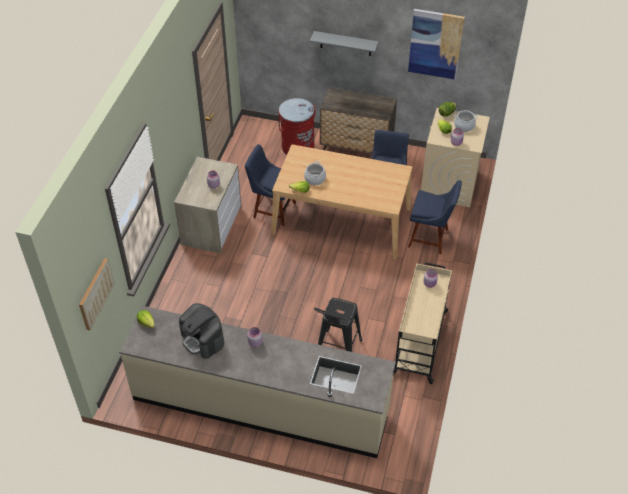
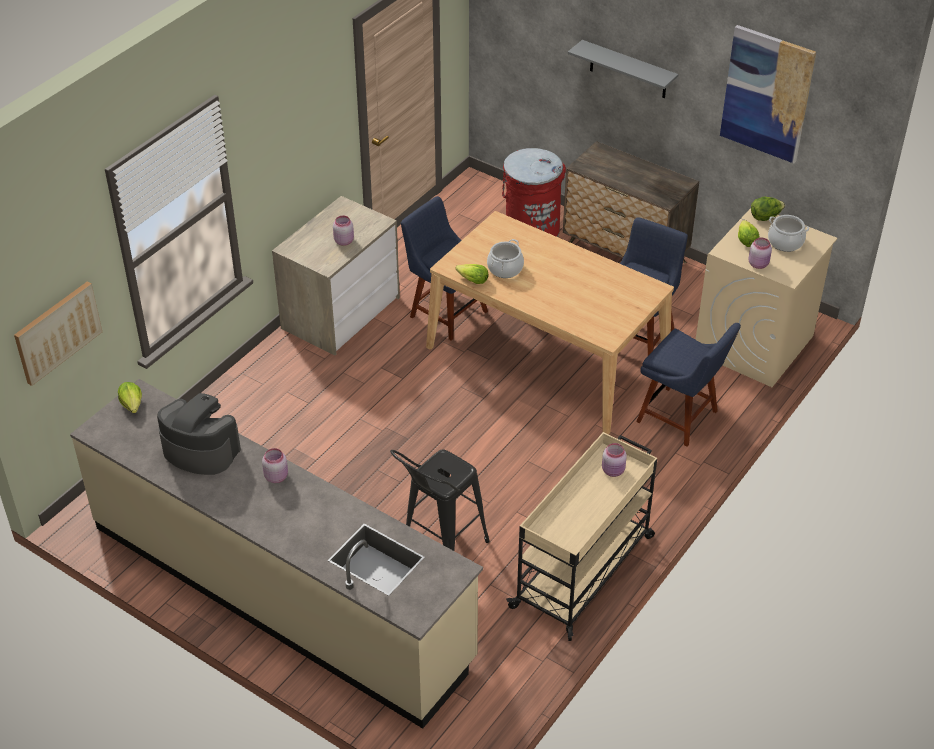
camera: 20 degrees right, 5 degrees down
coffee machine [179,303,224,359] -> coffee machine turned 135 degrees clockwise [157,393,241,475]

